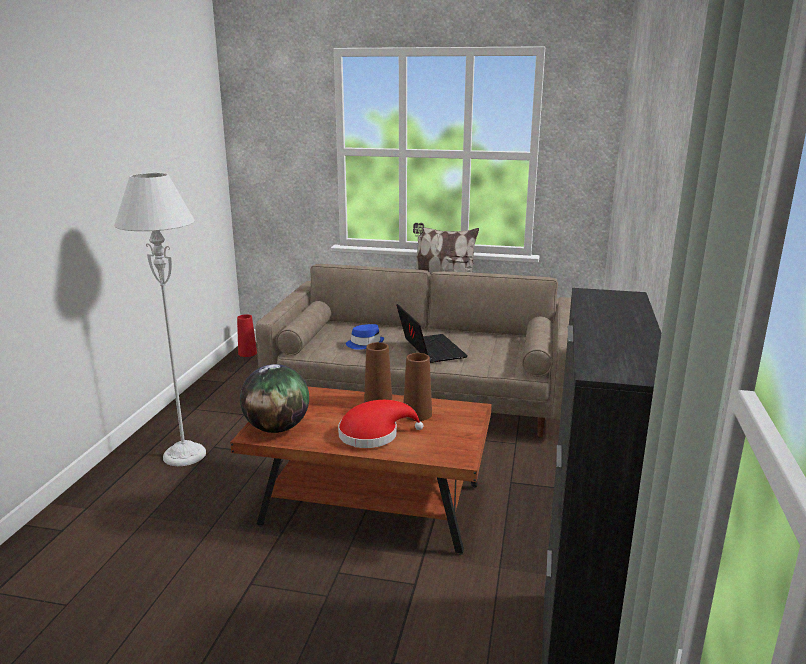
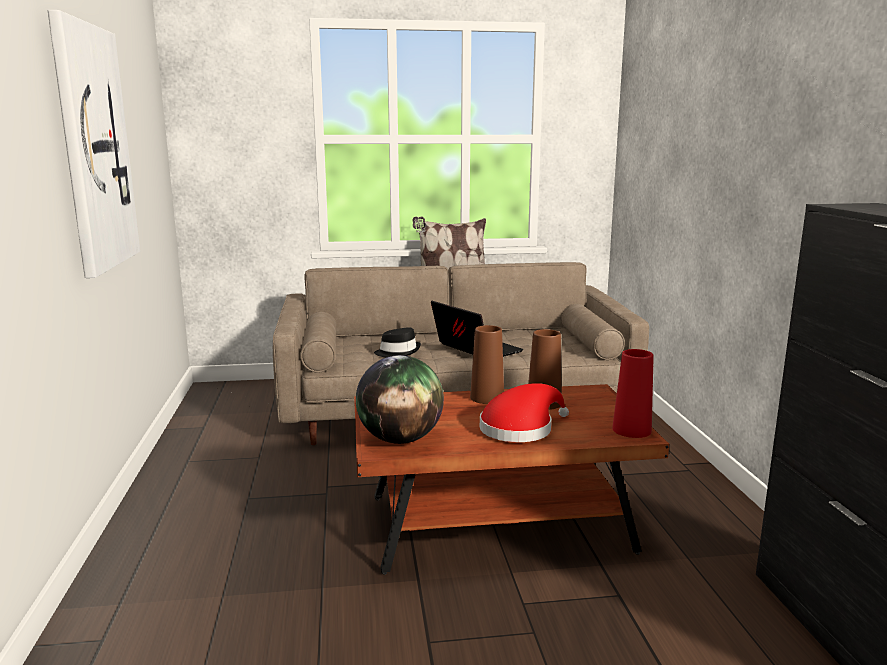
camera: 20 degrees left, 5 degrees down
grey floor lamp [114,173,206,466] -> none
red vase [237,314,257,357] -> red vase moved to [612,349,654,438]
blue hat [346,324,384,350] -> black hat [374,327,421,357]
none -> picture [48,10,140,278]

